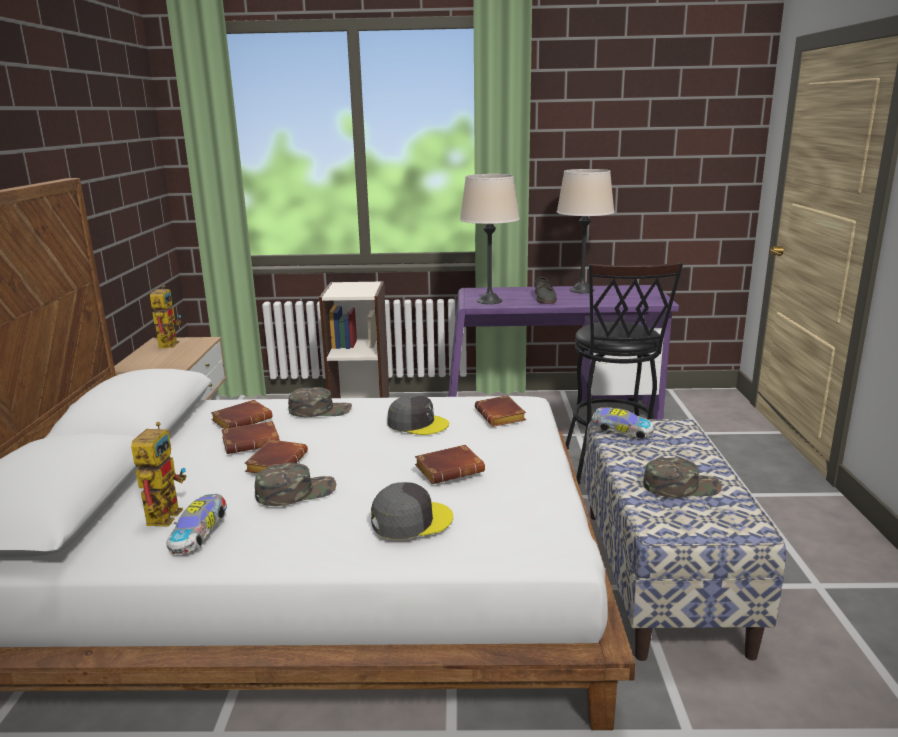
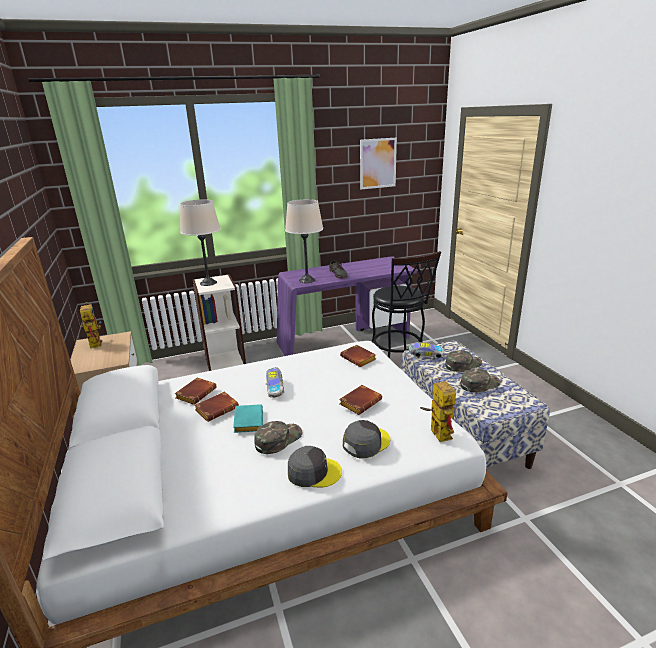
camera: 20 degrees left, 5 degrees up
toy robot [131,422,187,526] -> toy robot moved to [420,377,456,442]
toy car [166,494,227,554] -> toy car moved to [266,367,284,398]
brown book [244,439,308,474] -> turquoise book [233,404,263,433]
green cap [288,387,352,417] -> green cap moved to [445,350,482,372]
grey cap [388,394,449,435] -> grey cap moved to [288,446,342,487]
beige table lamp [557,169,615,293] -> beige table lamp moved to [180,200,221,286]
none -> picture [360,138,397,189]

